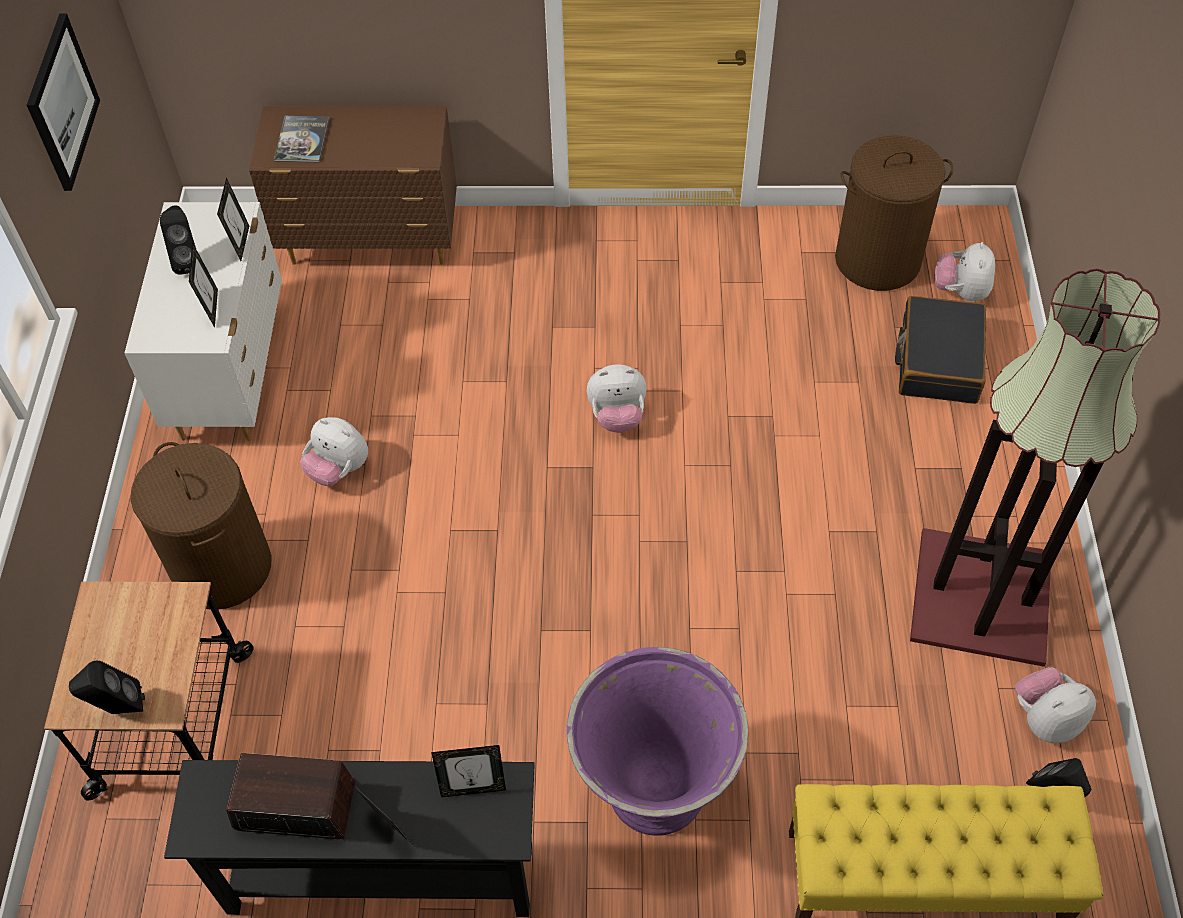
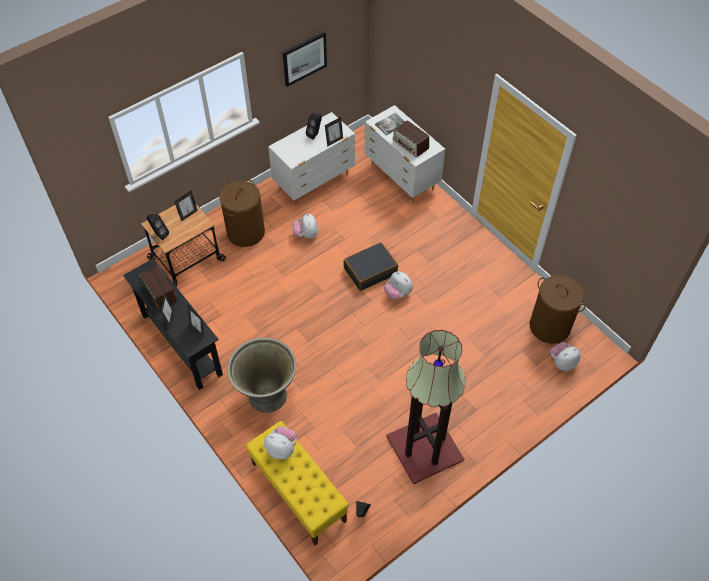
camera: 50 degrees right, 0 degrees up
picture frame [189,243,218,328] -> picture frame moved to [174,191,198,222]
brown dresser [249,106,457,265] -> white dresser [364,105,445,203]
purple planter [567,647,748,836] -> grey planter [227,337,296,413]
black suitcase [895,296,986,404] -> black suitcase moved to [344,242,398,291]
plush toy [1015,667,1096,743] -> plush toy moved to [264,426,297,460]
none -> radio [393,120,429,157]

